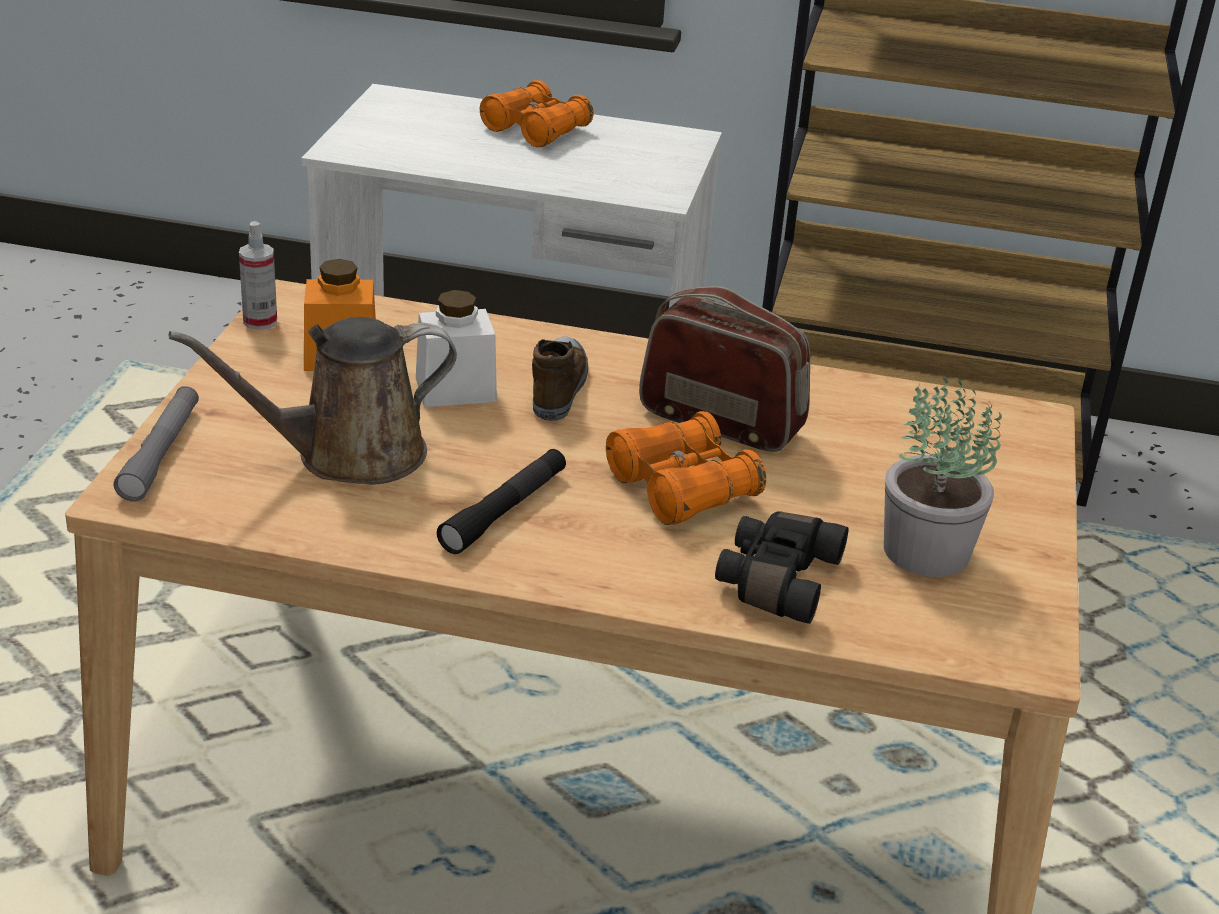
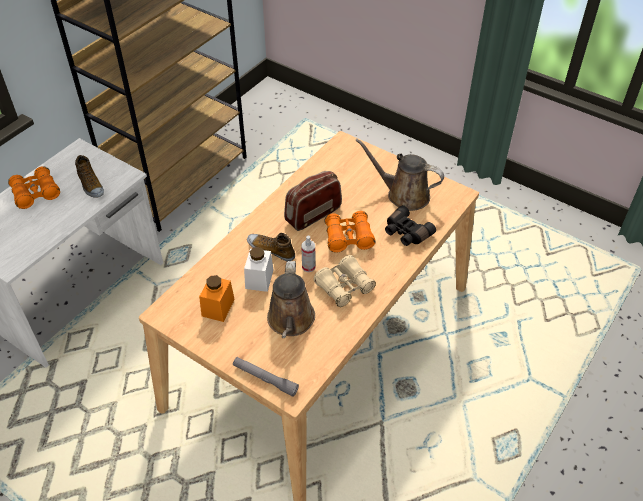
camera: 65 degrees left, 15 degrees up
spray bottle [239,221,277,330] -> spray bottle moved to [301,236,316,272]
black flashlight [437,449,566,554] -> beige binoculars [314,255,376,307]
potted plant [884,377,1002,577] -> brown watering can [355,138,444,211]
none -> shoe [75,155,104,198]

